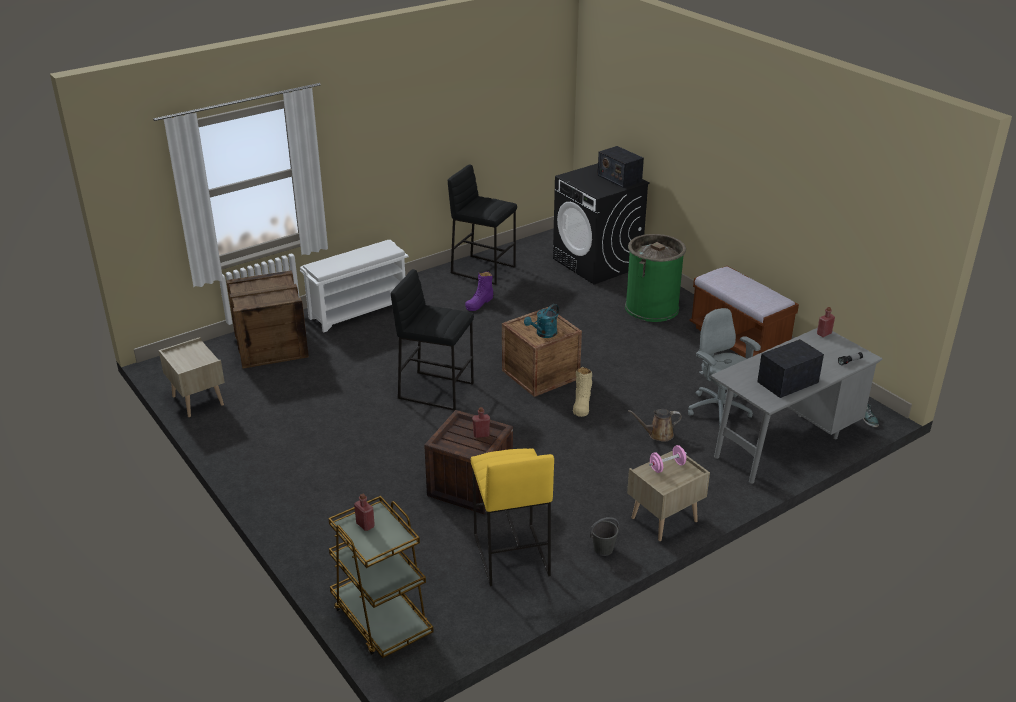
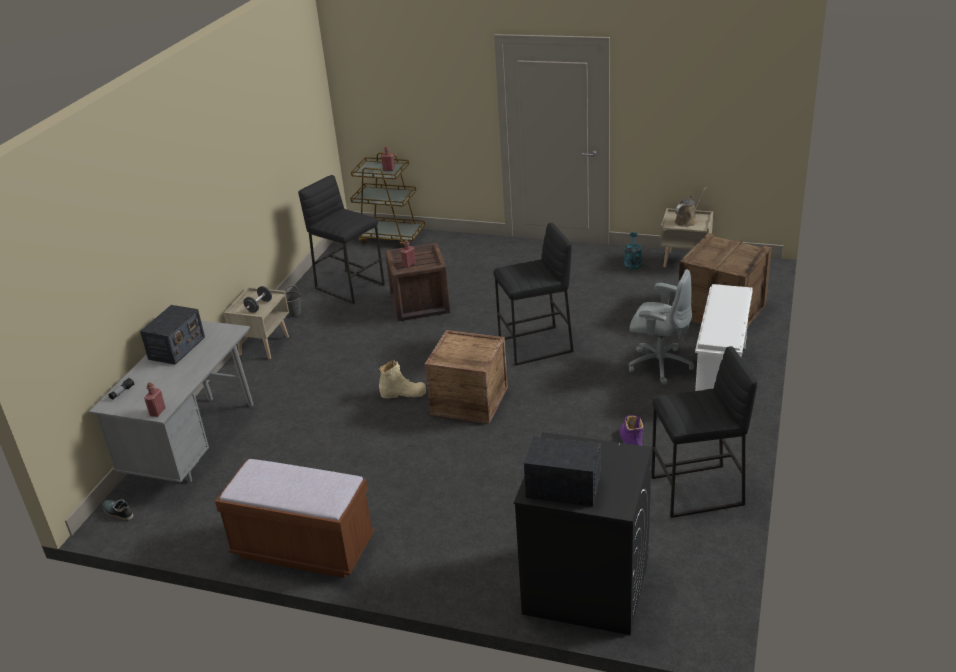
camera: 145 degrees right, 0 degrees up
yellow stool [471,448,554,586] -> black stool [298,175,385,304]
turquoise watering can [524,304,559,338] -> turquoise watering can moved to [624,232,642,269]
beige boot [573,367,592,417] -> beige boot turned 120 degrees clockwise [378,360,426,398]
green trash can [625,234,686,322] -> none
brown watering can [628,409,682,442] -> brown watering can moved to [675,187,707,227]
pink dumbbell [649,445,687,473] -> black dumbbell [244,286,272,313]
grey office chair [688,308,761,427] -> grey office chair moved to [629,269,695,384]

